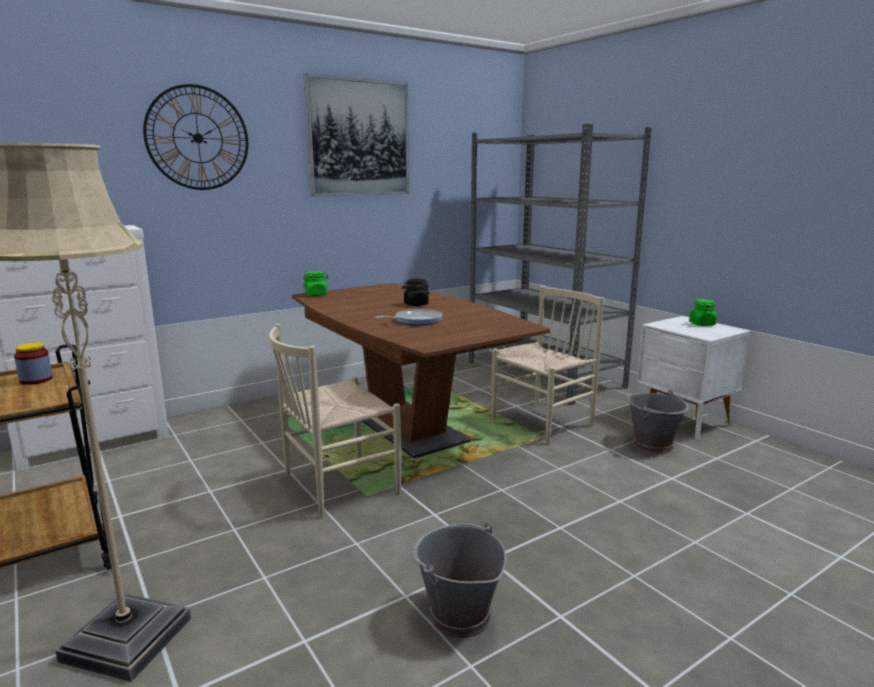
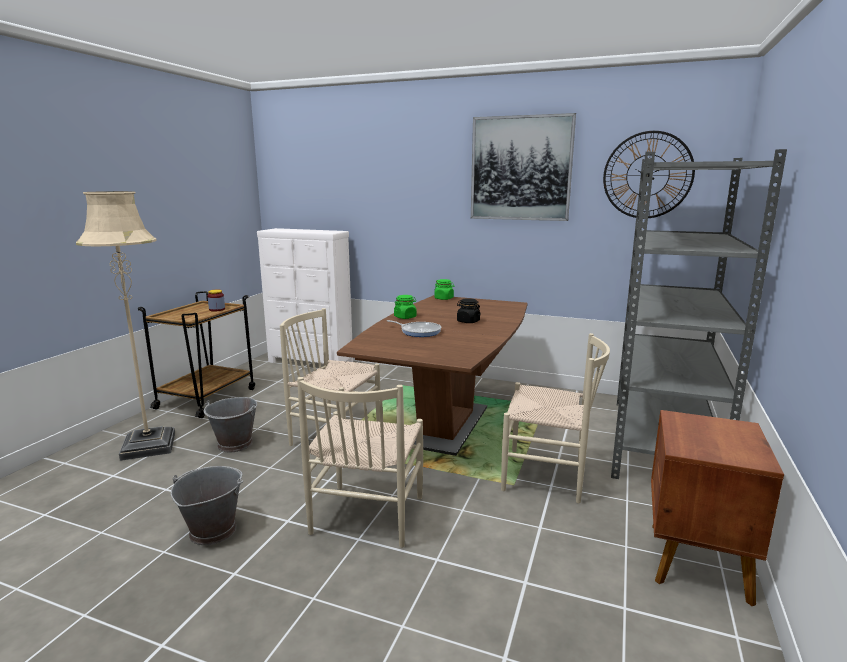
camera: 55 degrees right, 0 degrees up
wall clock [143,84,248,190] -> wall clock moved to [603,131,695,218]
grey bucket [628,390,689,454] -> grey bucket moved to [204,397,257,452]
white nightstand [637,316,750,440] -> brown nightstand [651,410,784,606]
green jar [689,299,717,326] -> green jar moved to [394,295,417,319]
none -> beige chair [297,377,423,548]

